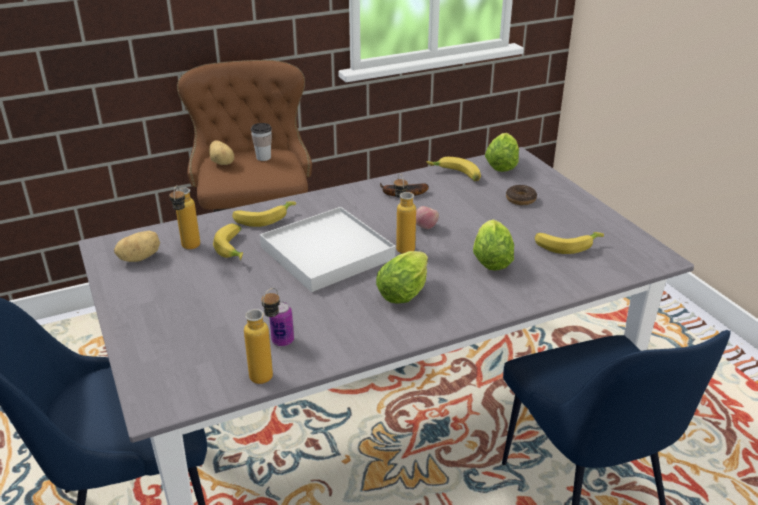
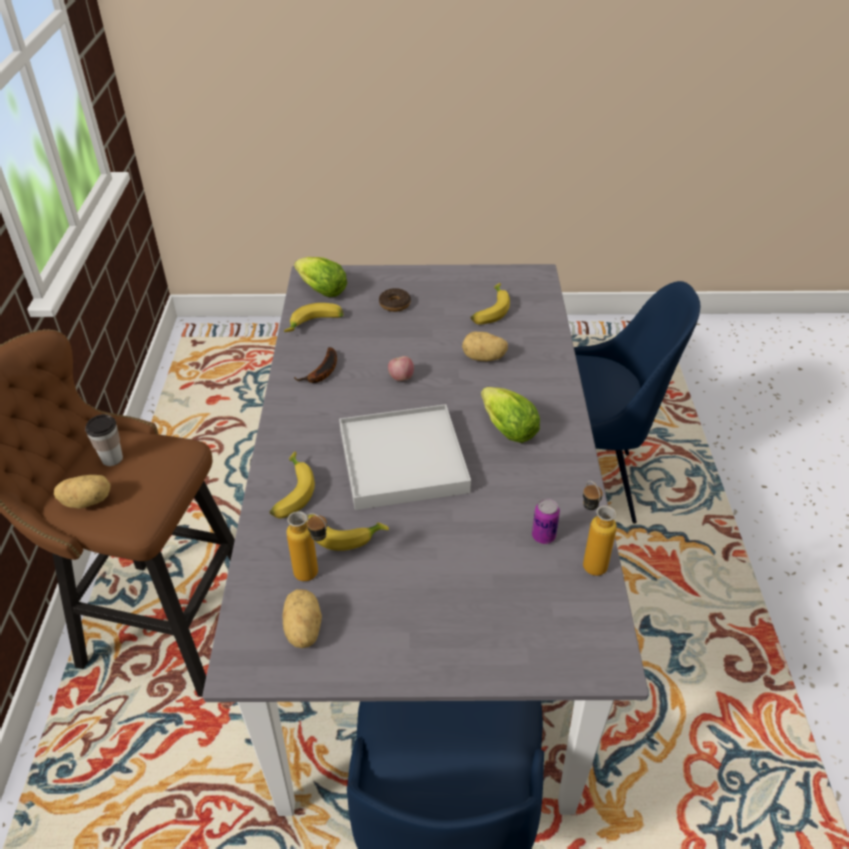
camera: 65 degrees left, 10 degrees up
bottle [394,174,416,254] -> none
lettuce [473,219,514,271] -> potato [462,332,508,361]

